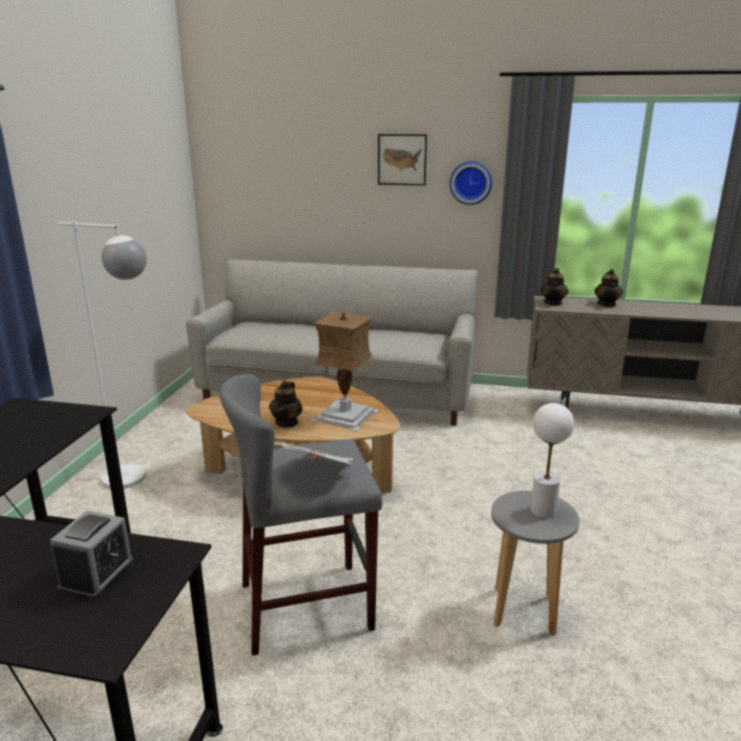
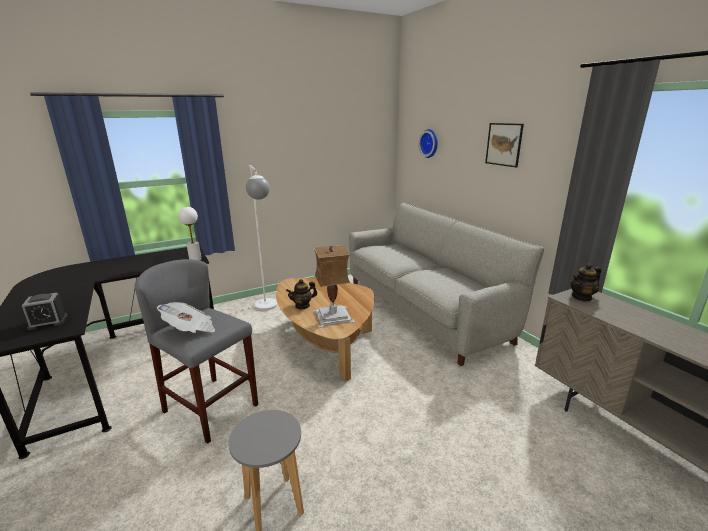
camera: 50 degrees right, 0 degrees up
wall clock [450,161,492,205] -> wall clock moved to [419,129,438,158]
white table lamp [531,403,574,518] -> white table lamp moved to [178,207,201,260]
teapot [594,269,623,307] -> none

